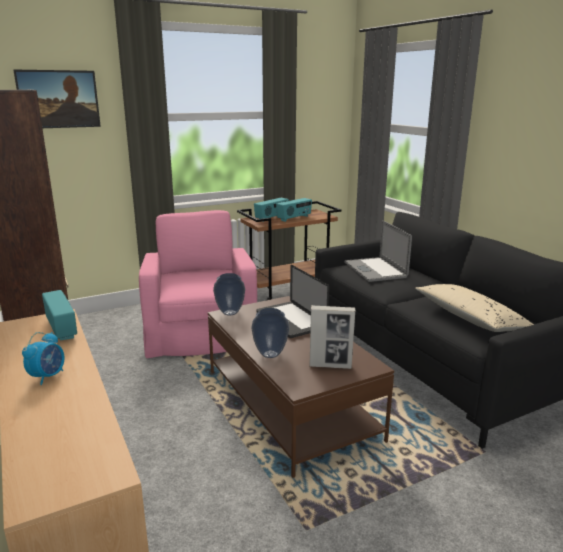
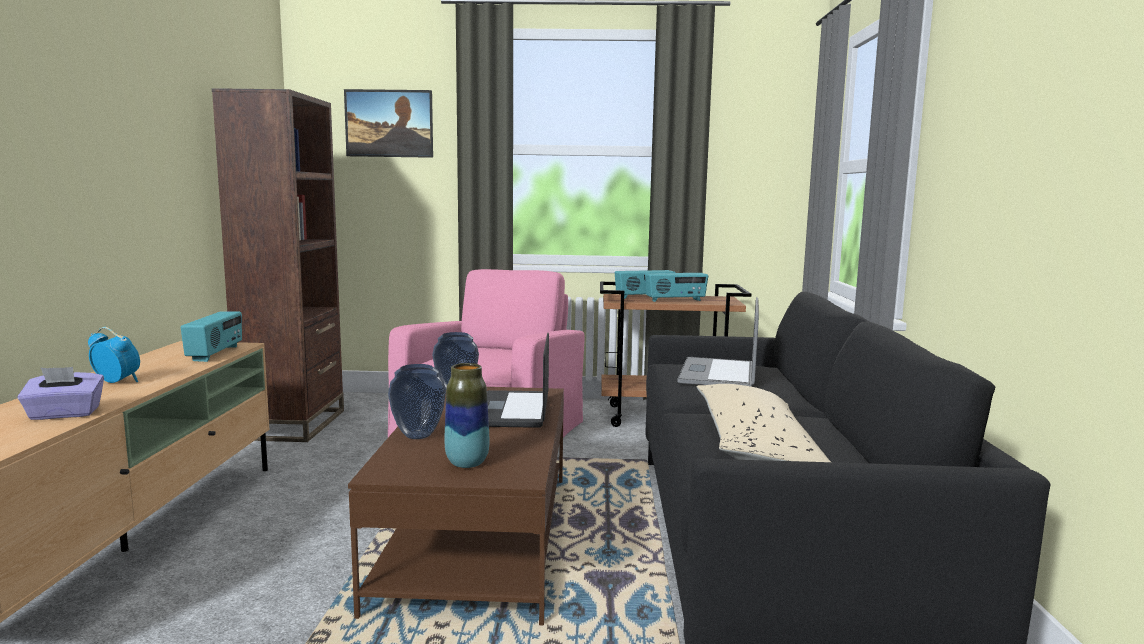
camera: 30 degrees right, 10 degrees down
alarm clock [22,332,64,385] -> alarm clock turned 120 degrees counterclockwise [88,327,140,383]
picture frame [309,305,355,369] -> vase [444,363,489,468]
none -> purple tissue box [18,367,104,420]

